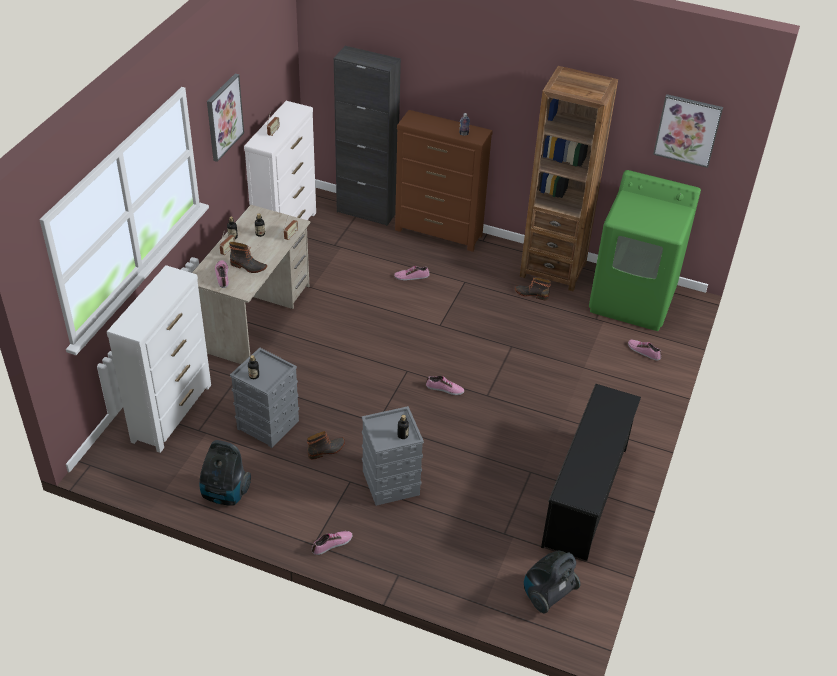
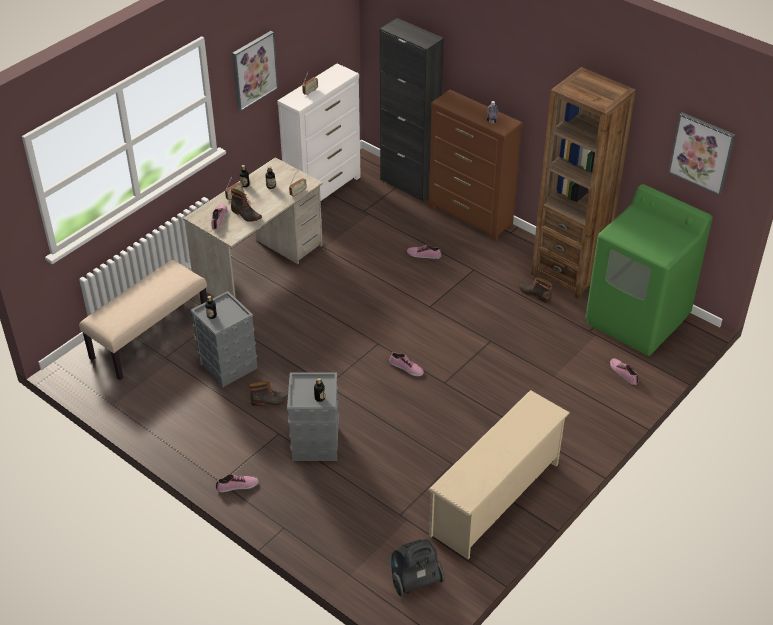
camera: 20 degrees right, 0 degrees up
white dresser [107,265,211,453] -> beige bench [79,260,207,380]
vacuum cleaner [199,440,251,506] -> none
black shoe rack [541,384,641,561] -> beige shoe rack [428,390,570,559]

